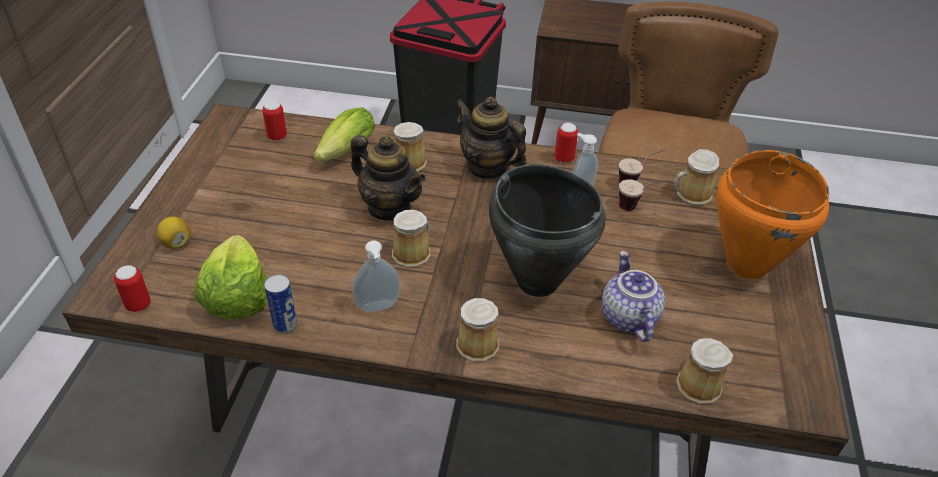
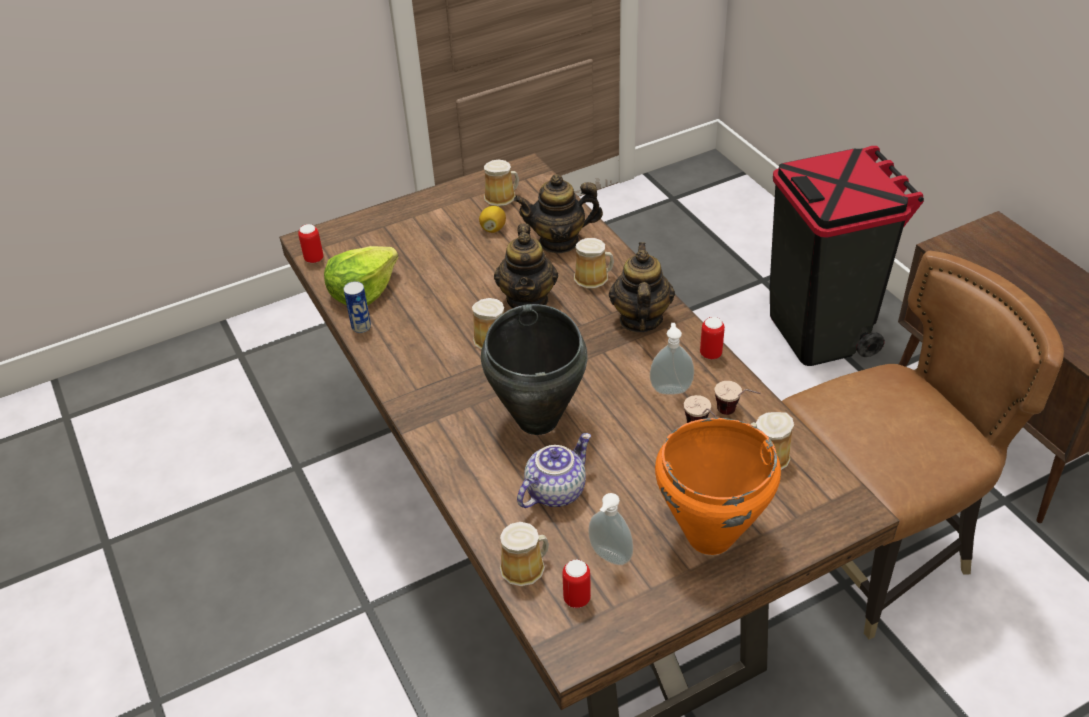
camera: 55 degrees right, 0 degrees up
lemon [157,216,191,249] -> lemon moved to [479,206,506,233]
can [262,101,287,141] -> can moved to [562,559,591,608]
lettuce [314,107,375,162] -> teapot [514,174,603,254]
soap dispenser [353,241,400,312] -> soap dispenser moved to [588,493,633,565]
mug [456,298,499,361] -> mug moved to [484,160,519,206]

